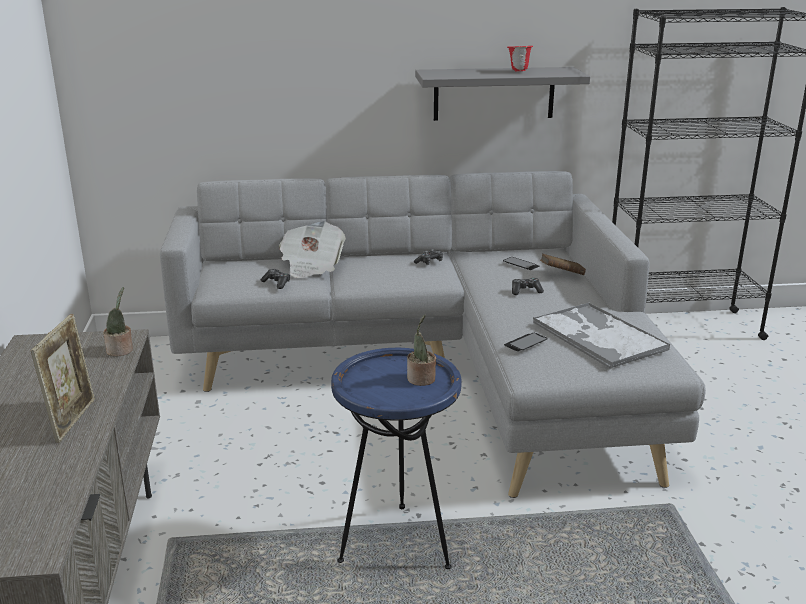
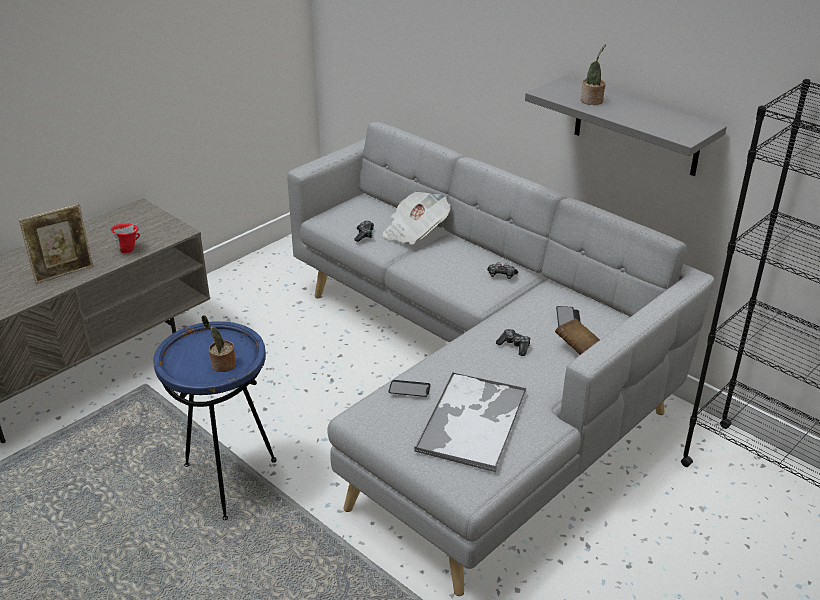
camera: 50 degrees right, 10 degrees up
potted plant [103,287,133,357] -> potted plant moved to [581,44,606,105]
red mug [507,46,533,71] -> red mug moved to [111,223,140,253]

